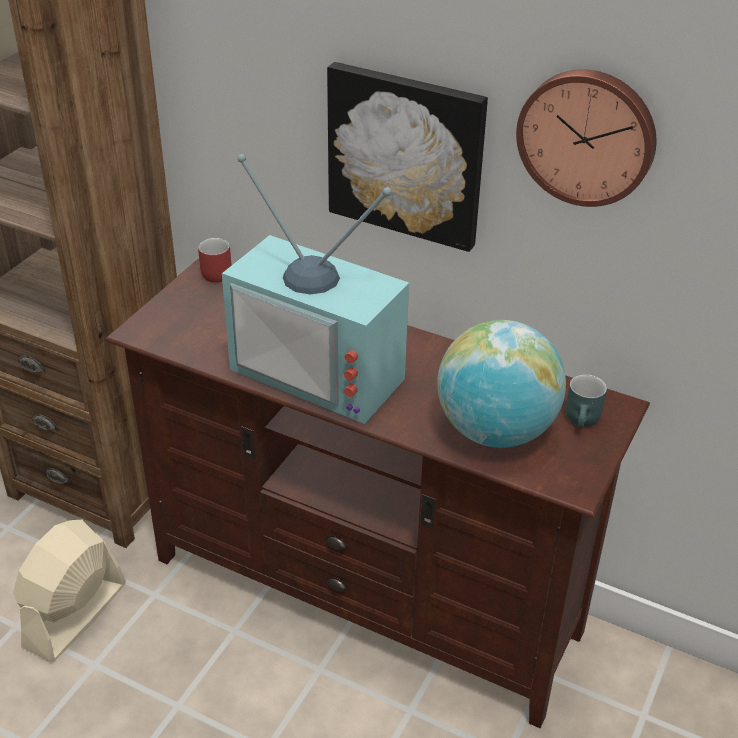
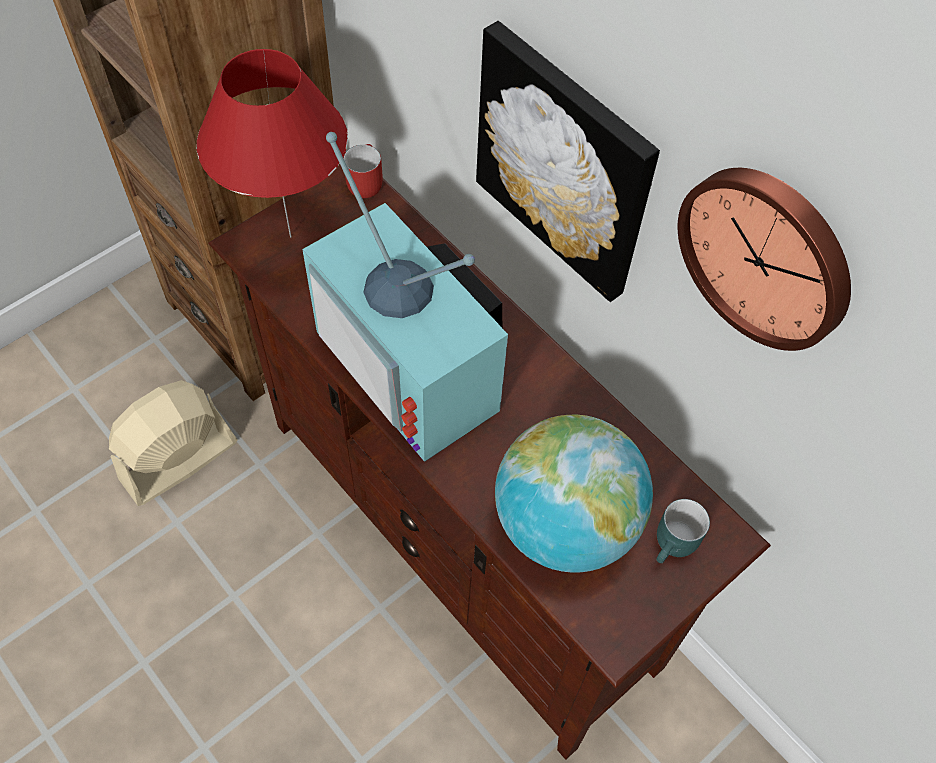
camera: 20 degrees right, 20 degrees up
none -> red table lamp [197,49,348,238]

